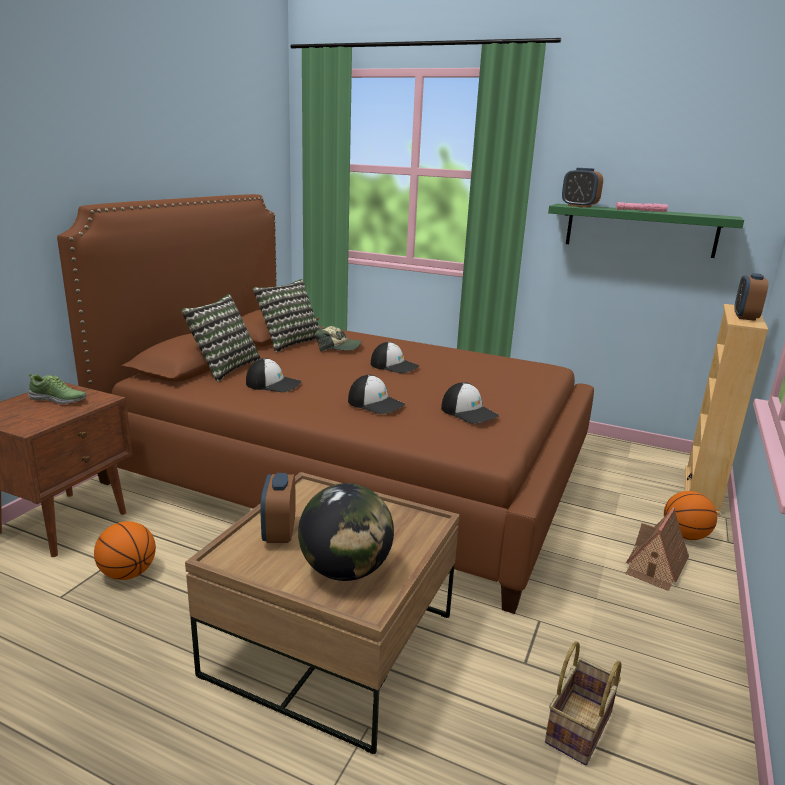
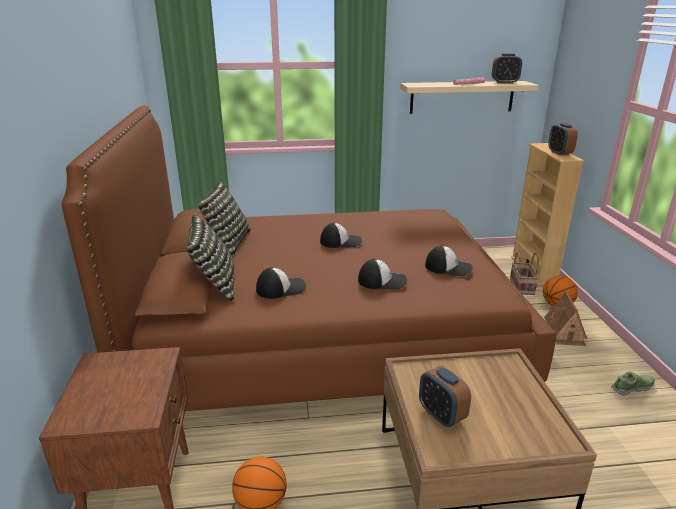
camera: 30 degrees left, 5 degrees up
shoe [28,373,87,405] -> shoe moved to [611,372,655,396]
globe [298,483,394,581] -> none
cap [316,326,362,352] -> none
basket [545,642,622,765] -> basket moved to [510,252,539,295]
green shelf [548,204,744,258] -> beige shelf [400,81,539,114]
alarm clock [562,168,603,208] -> alarm clock moved to [492,53,522,84]

